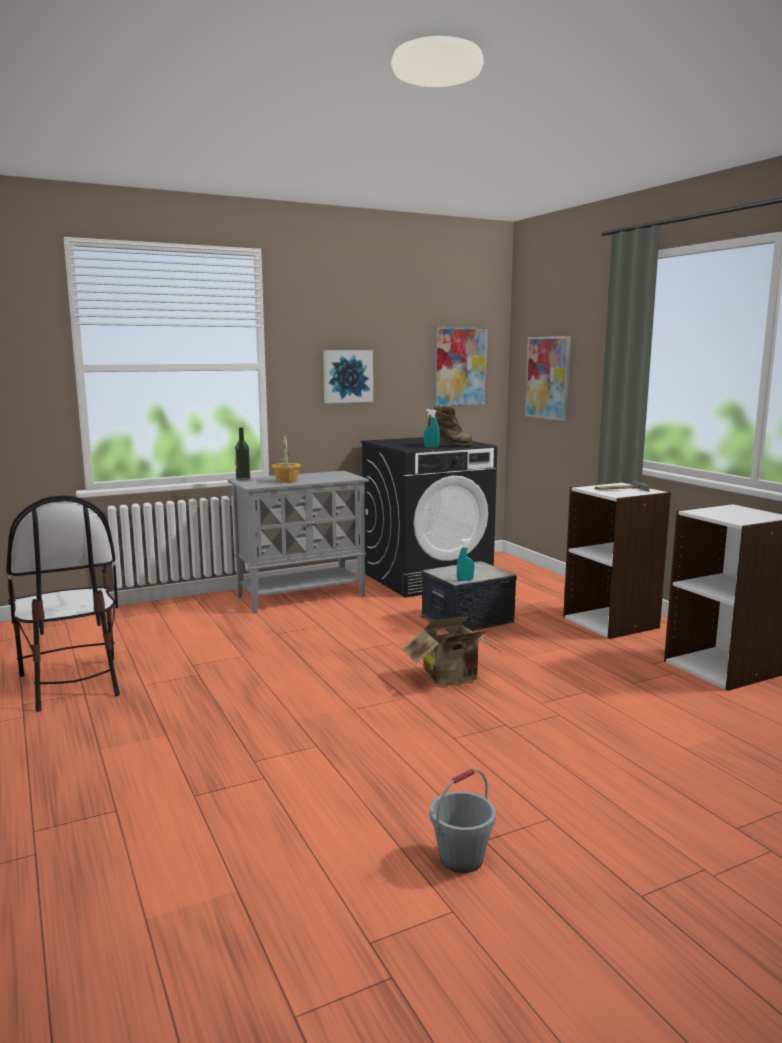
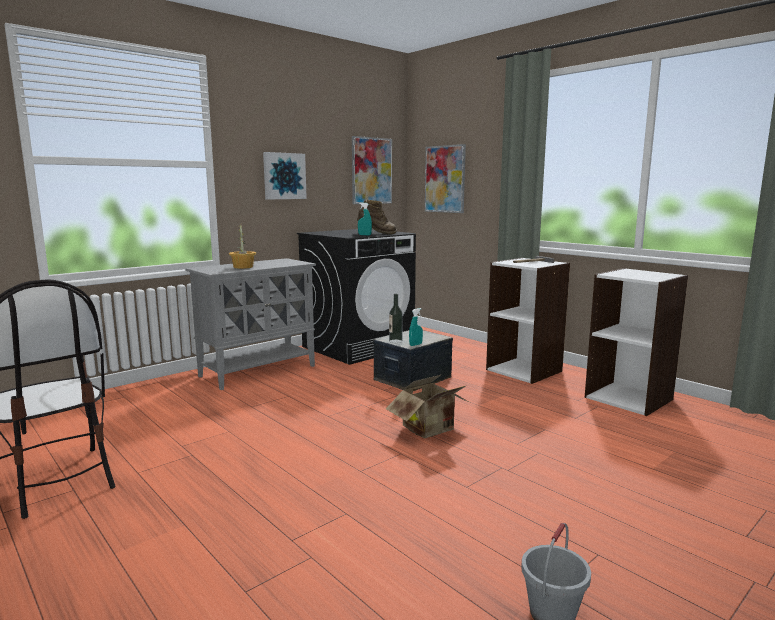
camera: 15 degrees left, 0 degrees up
bottle [235,427,250,481] -> bottle moved to [389,294,403,343]

